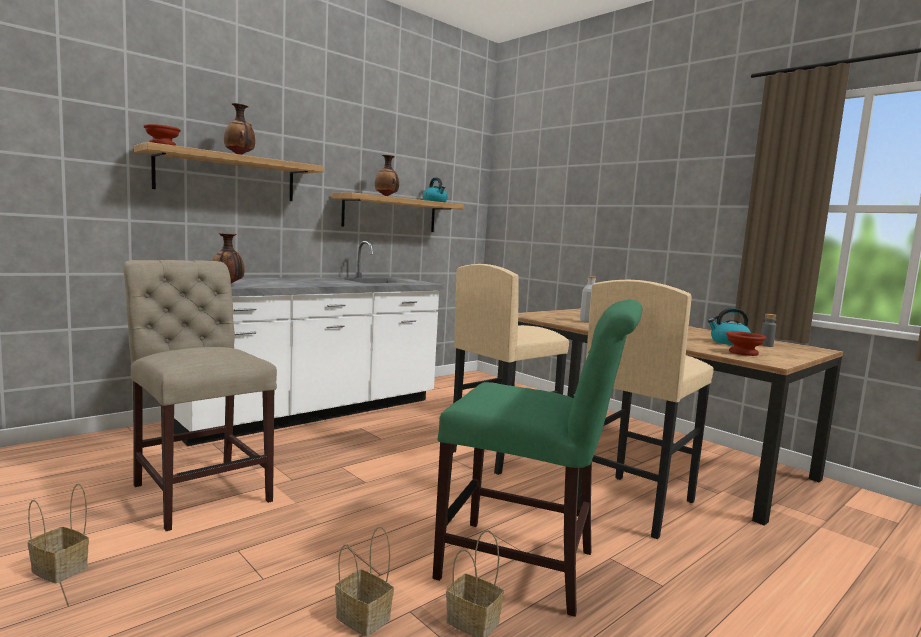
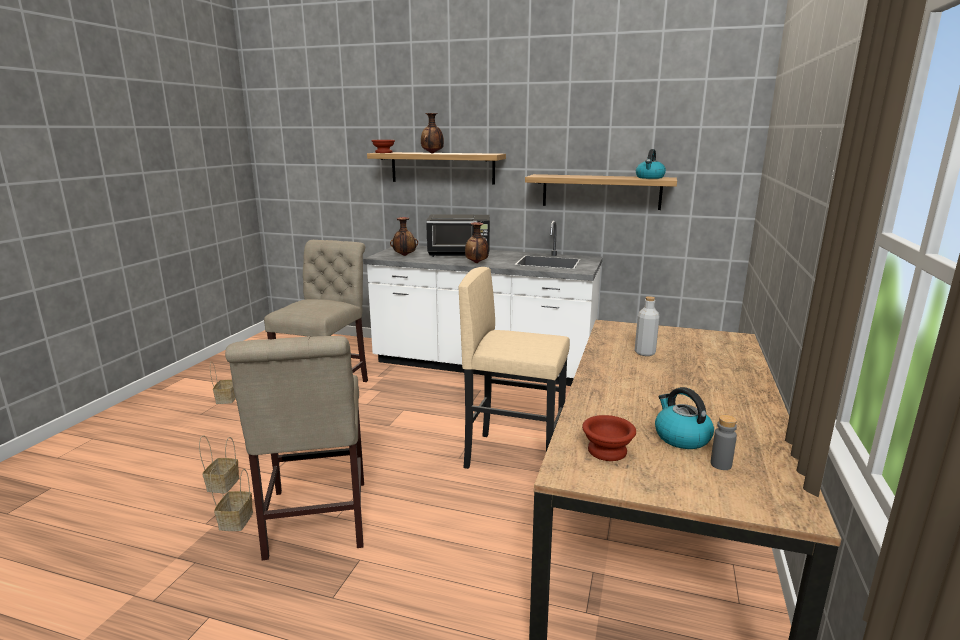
camera: 60 degrees right, 10 degrees up
vase [375,155,399,196] -> vase moved to [465,222,489,263]
green chair [433,300,642,617] -> beige chair [225,336,364,560]
beige stool [577,280,714,539] -> none
none -> black microwave [426,214,490,257]

